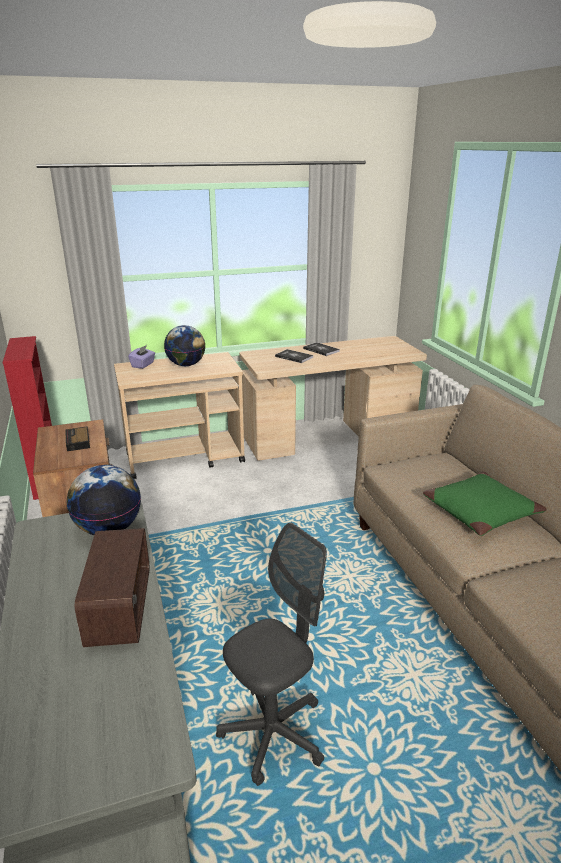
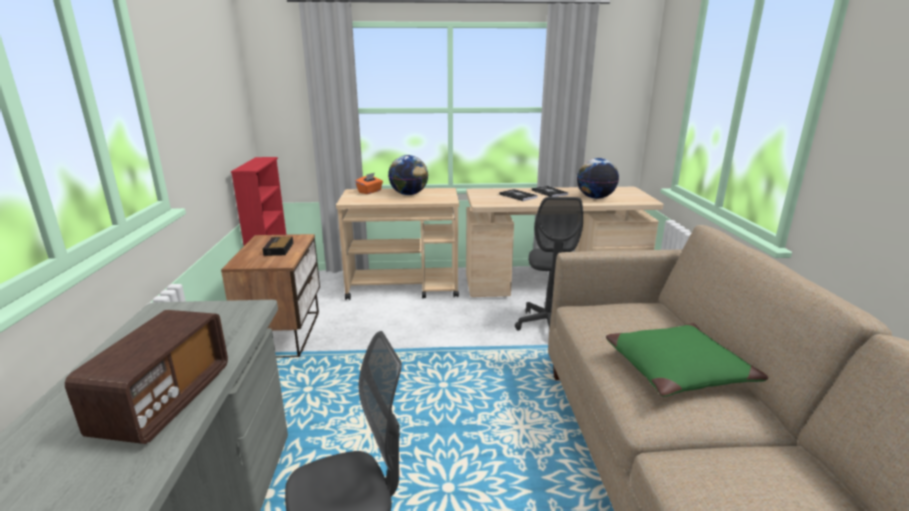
camera: 15 degrees right, 5 degrees down
globe [67,465,141,535] -> globe moved to [577,158,619,199]
purple tissue box [128,345,155,369] -> orange tissue box [355,173,383,194]
none -> grey office chair [515,197,583,331]

